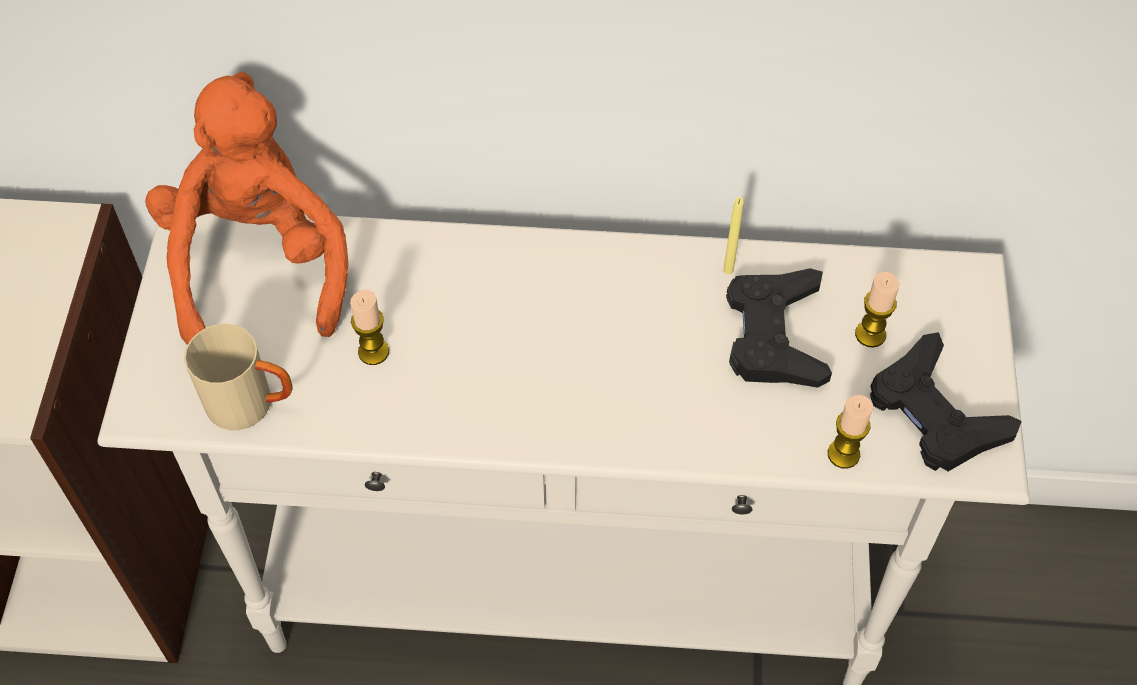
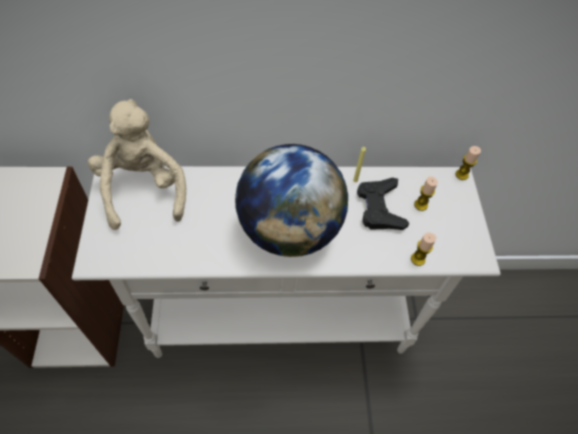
camera: 10 degrees left, 0 degrees up
orange plush toy [145,71,348,345] -> beige plush toy [88,99,186,230]
beige mug [184,324,293,430] -> none
candle [350,290,389,365] -> candle moved to [455,146,481,180]
black game controller [870,332,1022,471] -> none
none -> globe [235,144,348,257]

